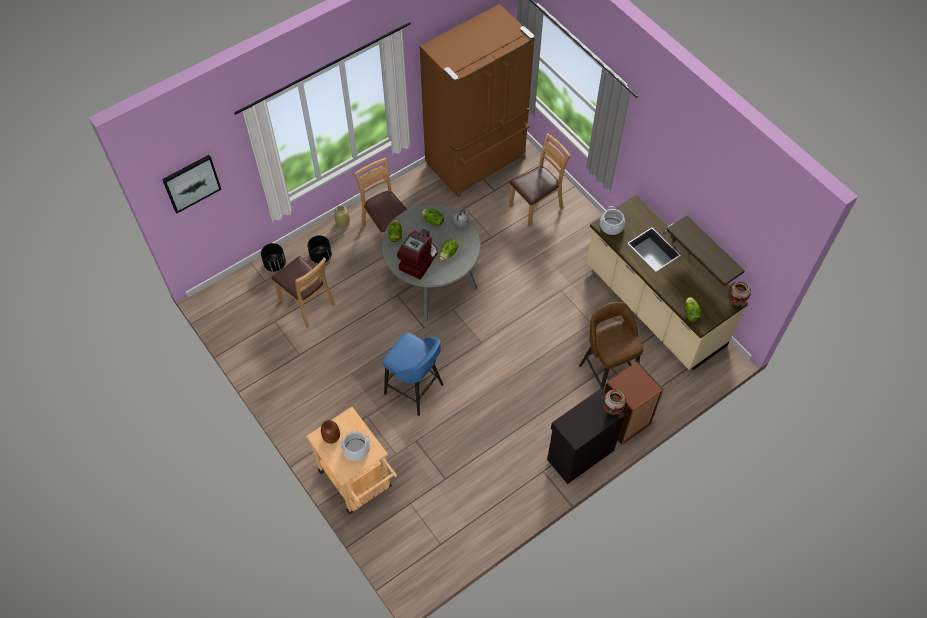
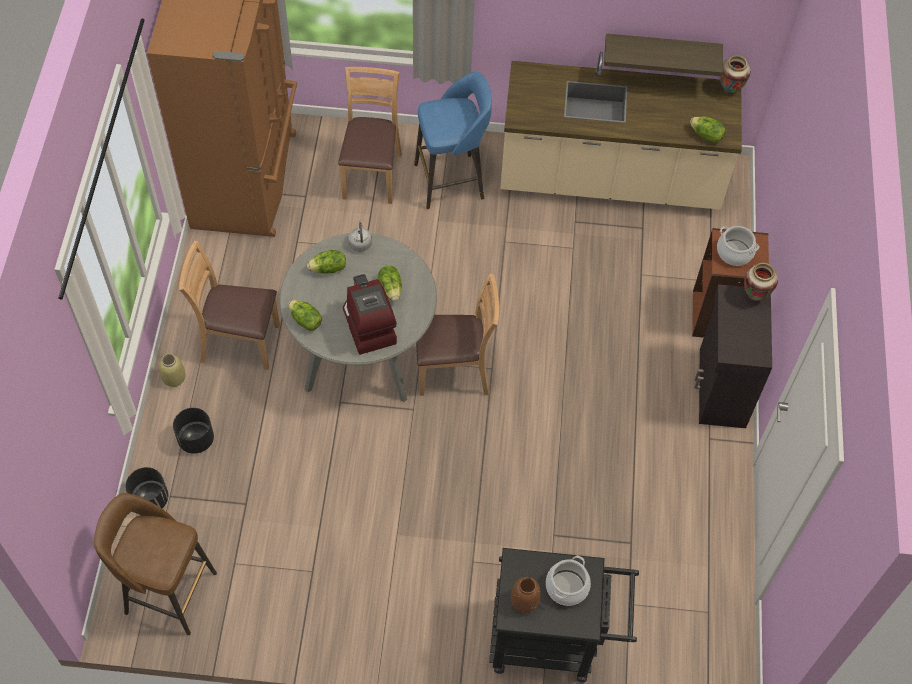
camera: 50 degrees left, 0 degrees up
picture [162,155,222,213] -> none
brown chair [272,256,336,328] -> brown chair moved to [416,274,499,396]
beige cart [306,407,397,514] -> black cart [489,548,639,682]
blue stool [383,333,444,416] -> blue stool moved to [414,71,492,209]
brown stool [579,302,643,390] -> brown stool moved to [94,493,217,635]
cooking pot [600,206,625,235] -> cooking pot moved to [717,226,759,266]

